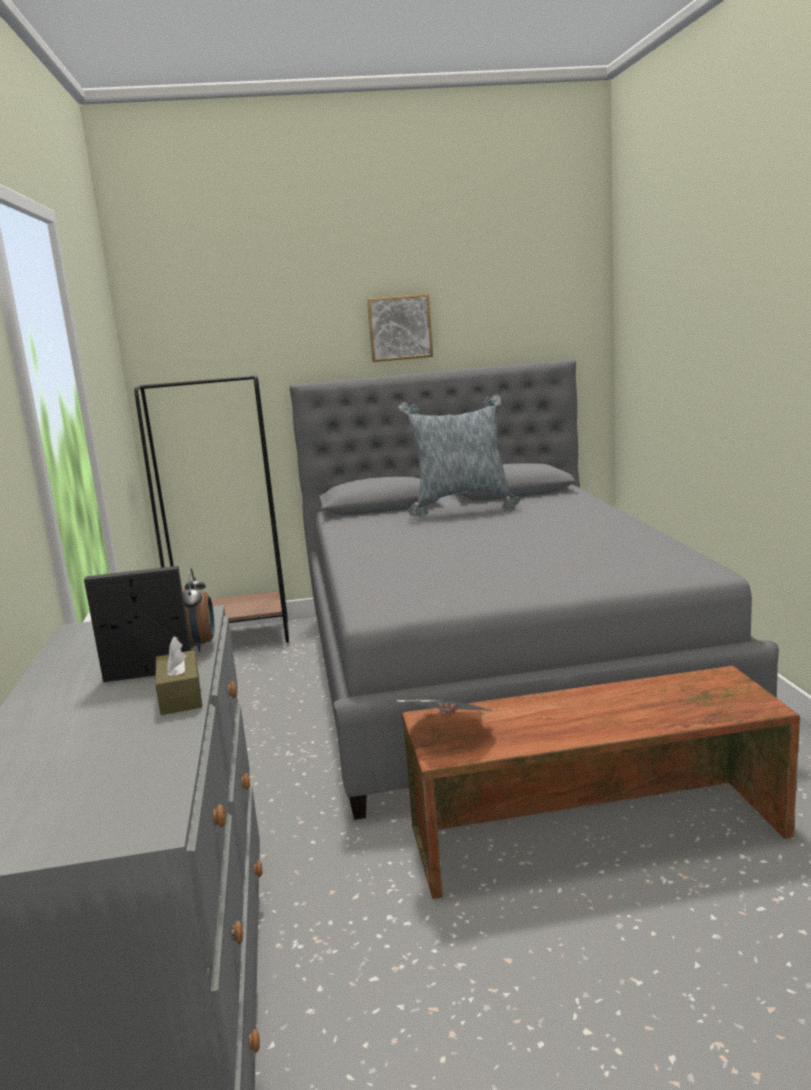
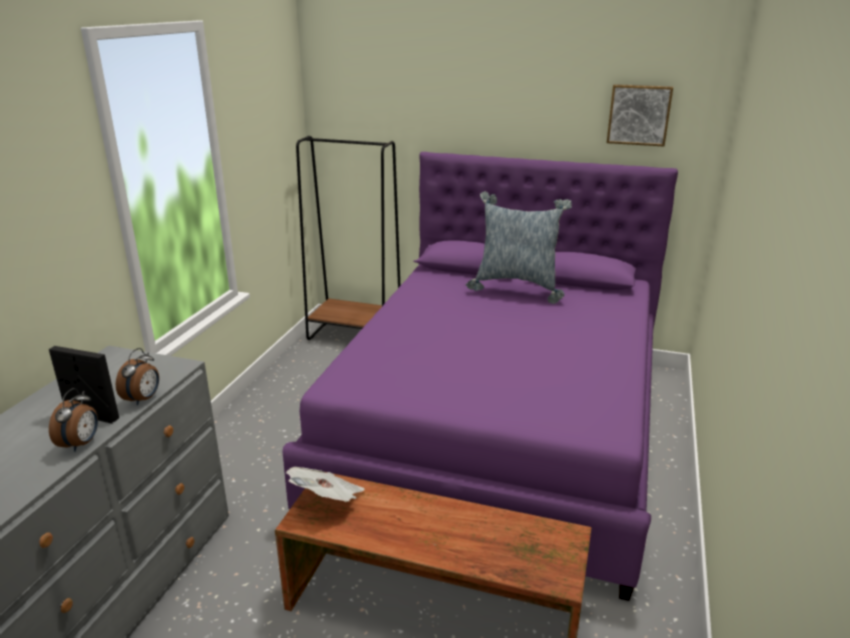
camera: 25 degrees right, 10 degrees up
brown tissue box [155,636,202,715] -> alarm clock [49,388,98,452]
grey bed [290,359,779,820] -> purple bed [282,152,678,601]
picture [367,294,433,362] -> picture moved to [607,84,673,146]

